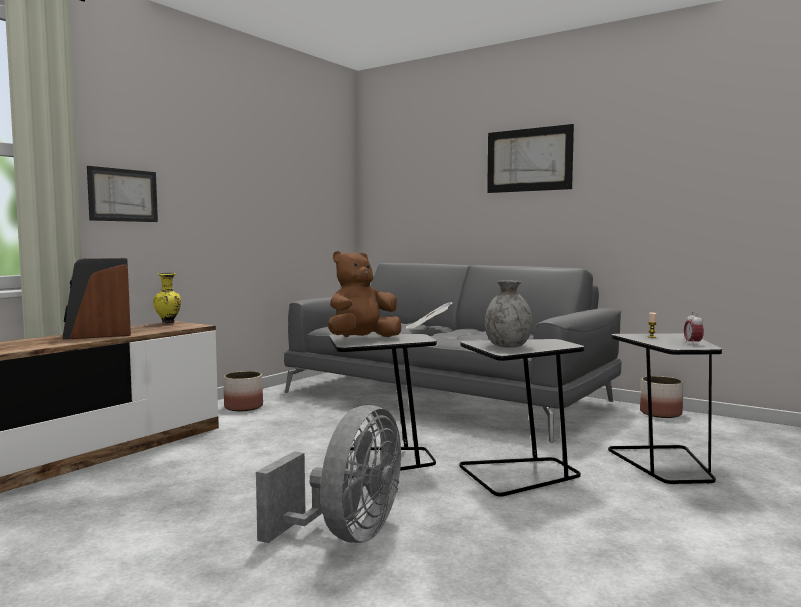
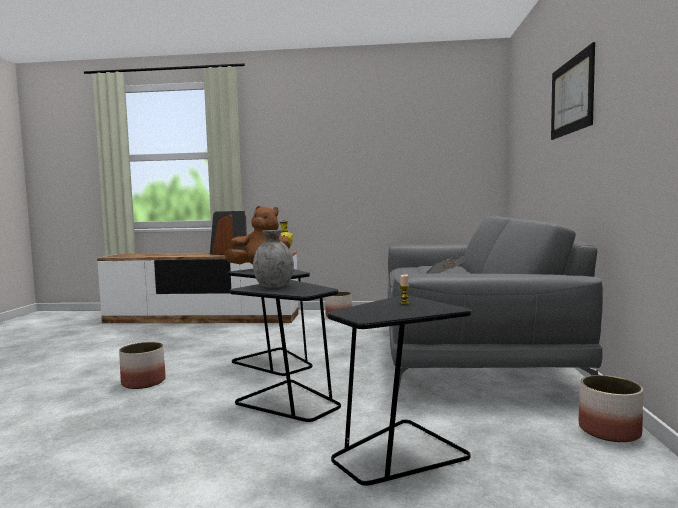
camera: 60 degrees right, 0 degrees up
picture [87,166,158,222] -> none
grey fan [256,405,401,543] -> planter [119,342,166,389]
alarm clock [684,312,704,343] -> none

